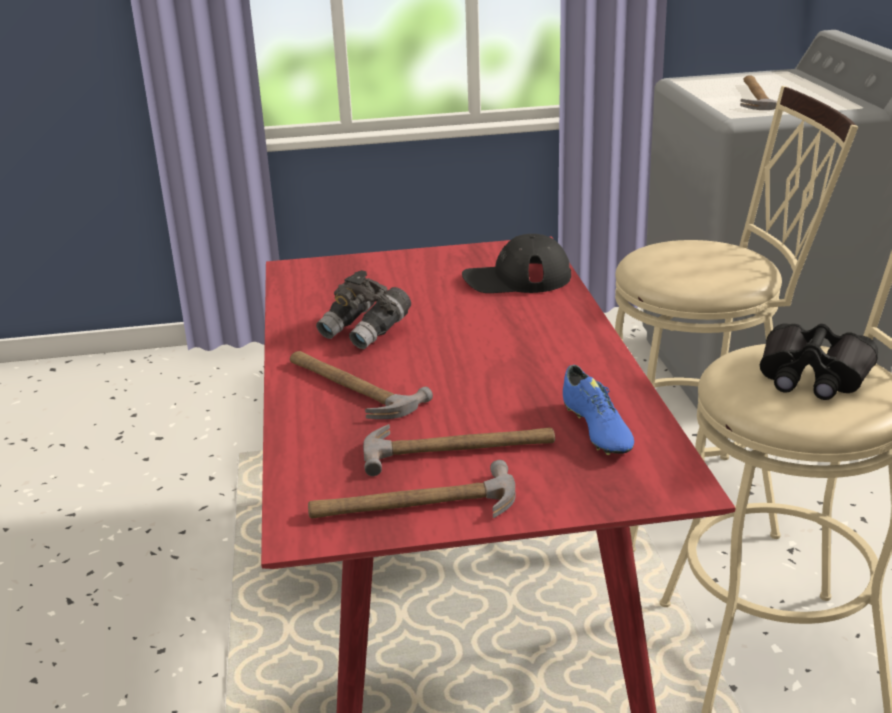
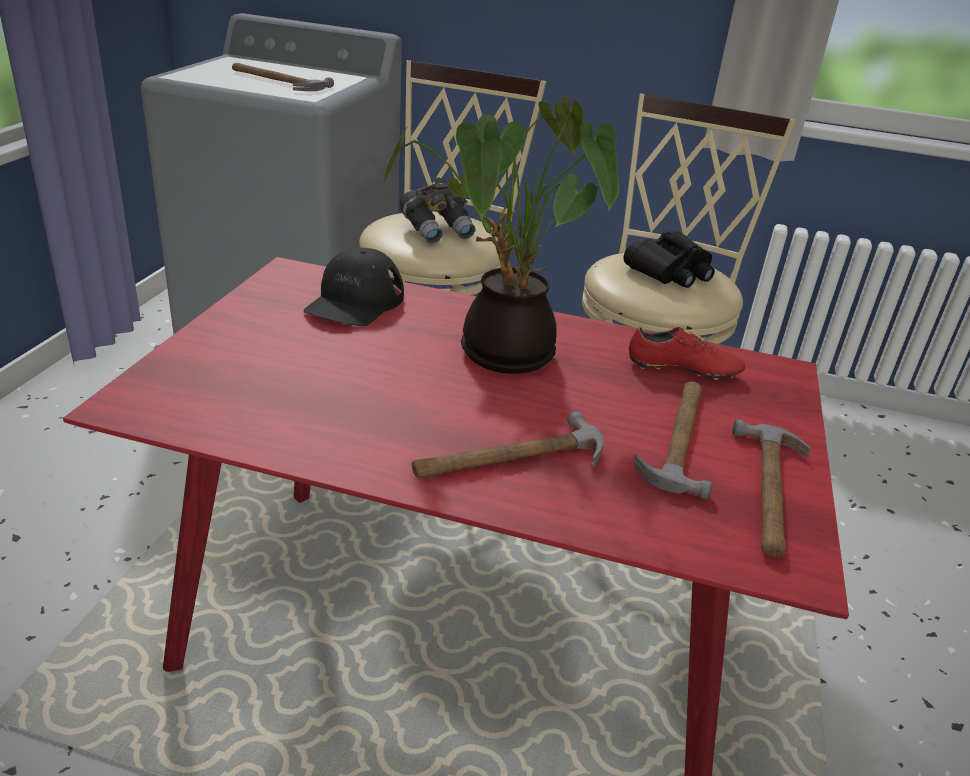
camera: 70 degrees left, 5 degrees up
grey binoculars [316,270,411,349] -> grey binoculars moved to [400,178,476,244]
blue shoe [563,365,634,455] -> red shoe [629,327,745,380]
none -> potted plant [382,95,619,374]

